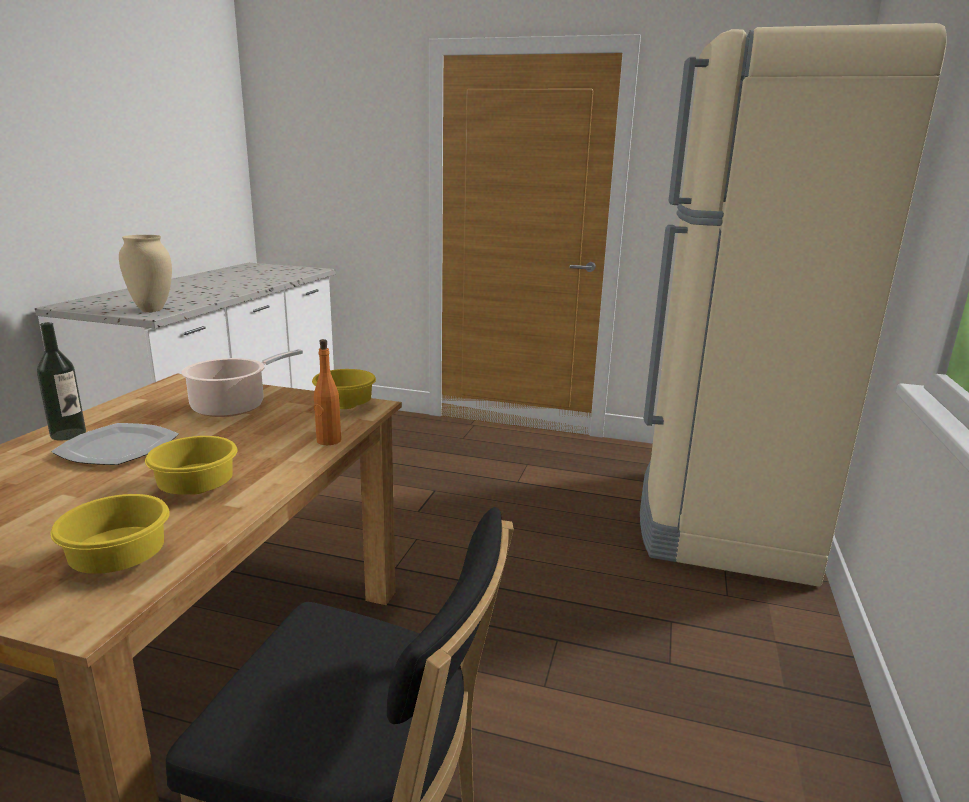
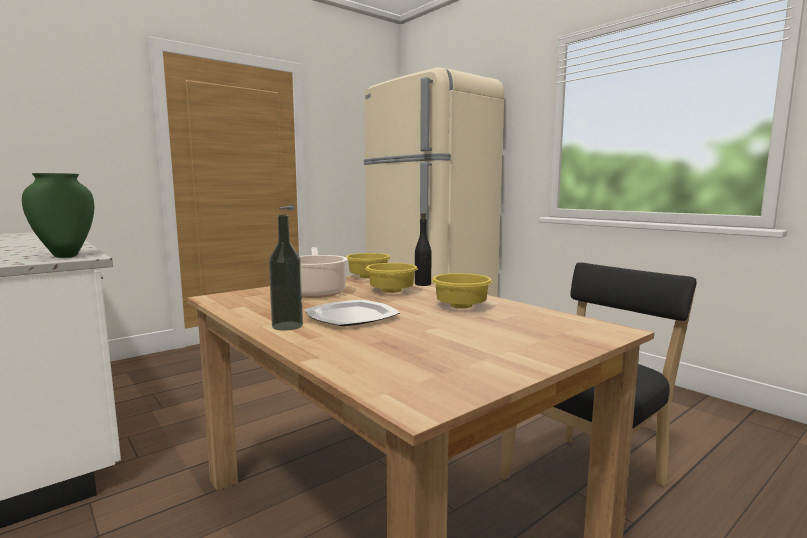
camera: 55 degrees left, 10 degrees down
yellow bowl [50,494,170,574] -> yellow bowl moved to [366,263,418,293]
beige vase [119,235,172,312] -> green vase [22,173,94,258]
orange bottle [314,339,341,445] -> black bottle [415,213,432,286]

